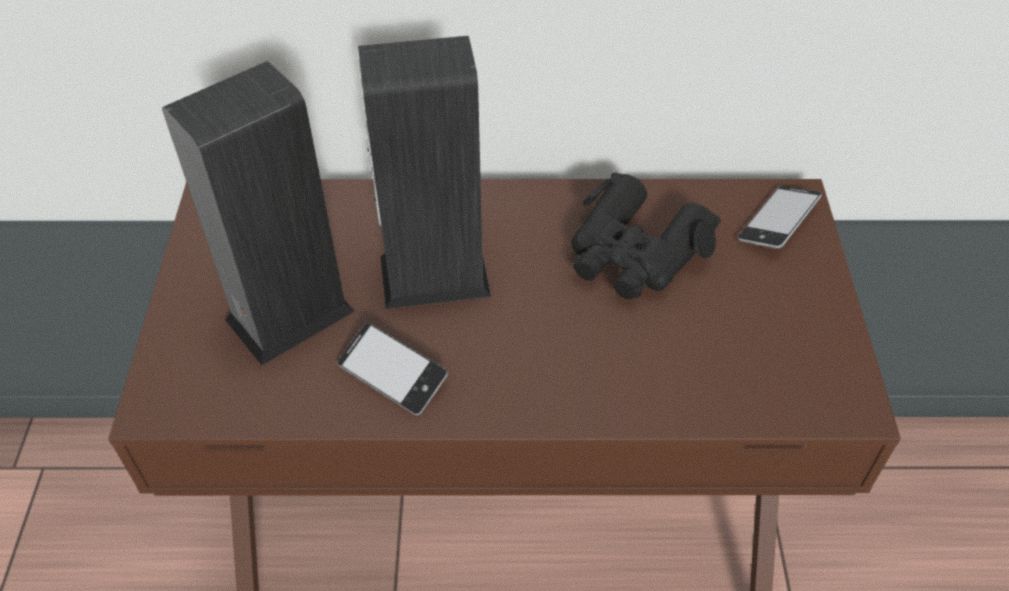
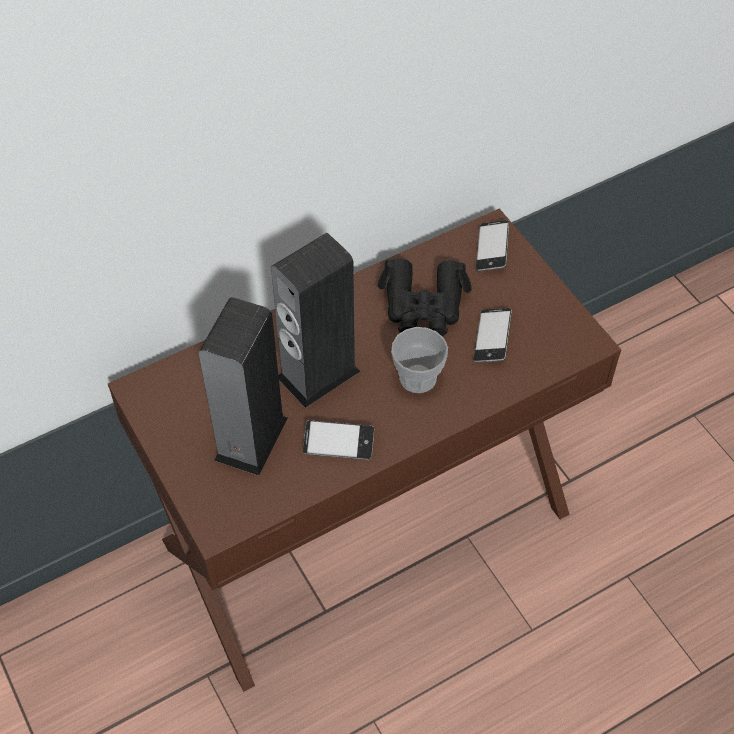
camera: 30 degrees left, 5 degrees up
none -> cup [391,327,448,393]
none -> phone [473,308,512,362]

